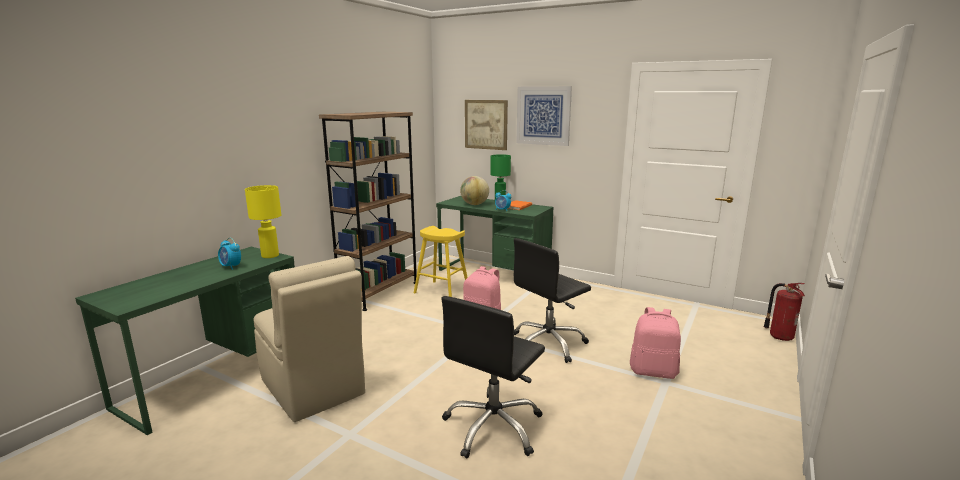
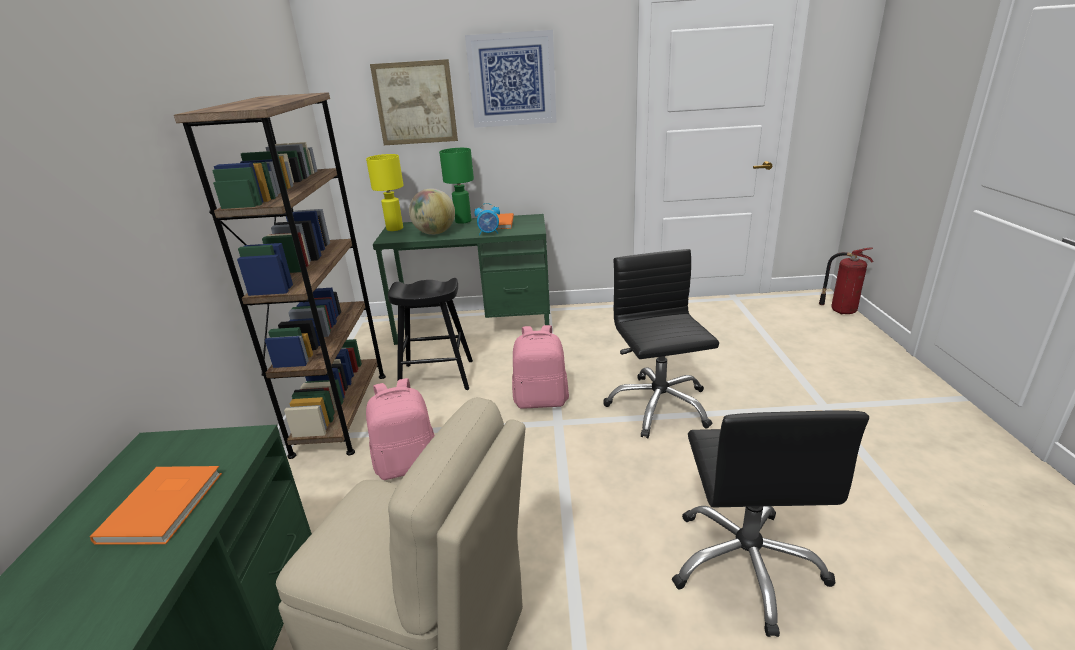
camera: 30 degrees left, 10 degrees up
alarm clock [218,238,241,270] -> orange book [90,466,222,545]
yellow table lamp [245,185,281,258] -> yellow table lamp moved to [366,154,404,231]
yellow stool [414,226,468,297] -> black stool [388,278,473,390]
black office chair [514,238,591,363] -> black office chair turned 150 degrees clockwise [603,249,719,438]
pink backpack [630,307,681,379] -> pink backpack moved to [366,378,435,480]

